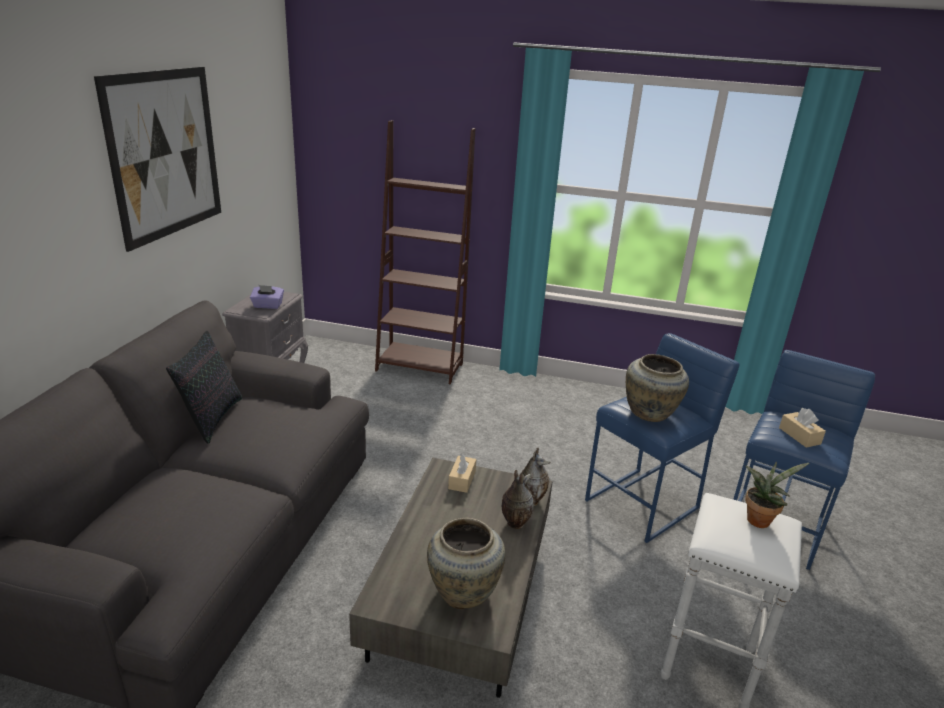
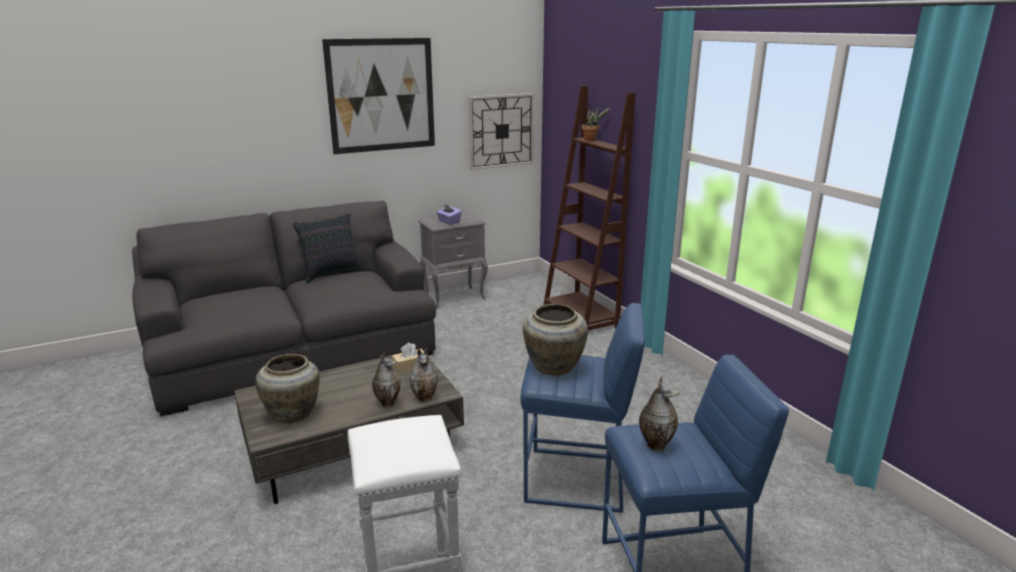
camera: 50 degrees right, 5 degrees down
potted plant [745,462,809,528] -> potted plant moved to [582,106,611,141]
beige tissue box [779,408,826,448] -> vase [639,377,680,451]
none -> wall clock [469,93,534,170]

